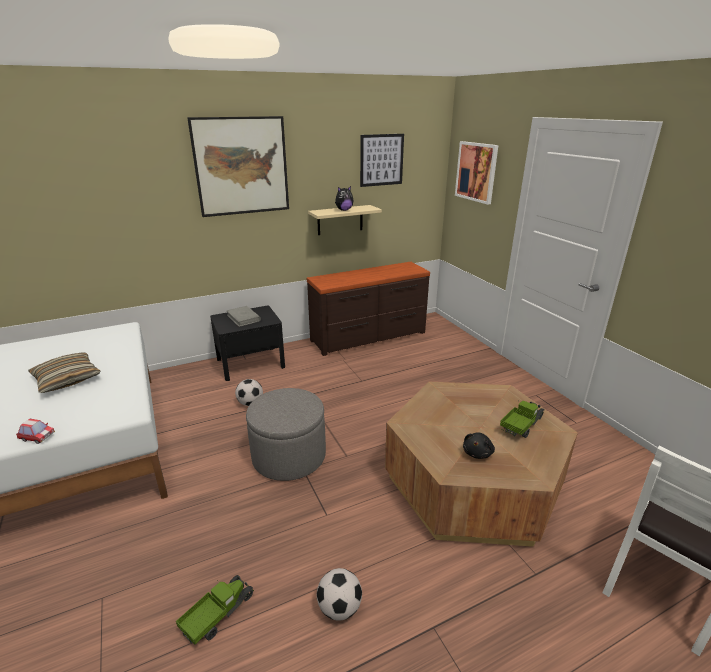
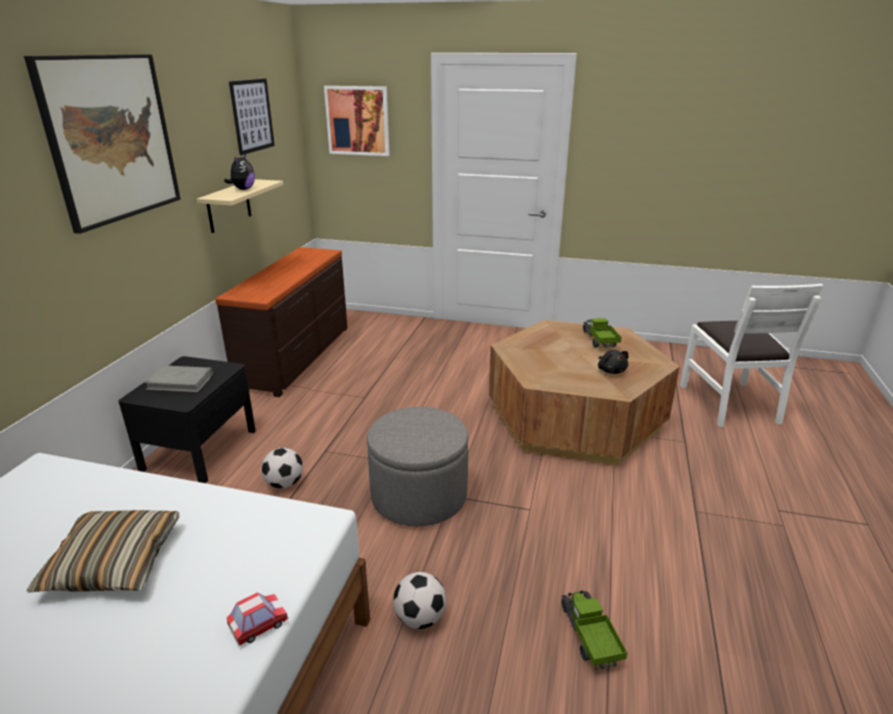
camera: 50 degrees left, 0 degrees up
football [317,568,362,621] -> football moved to [393,572,446,629]

